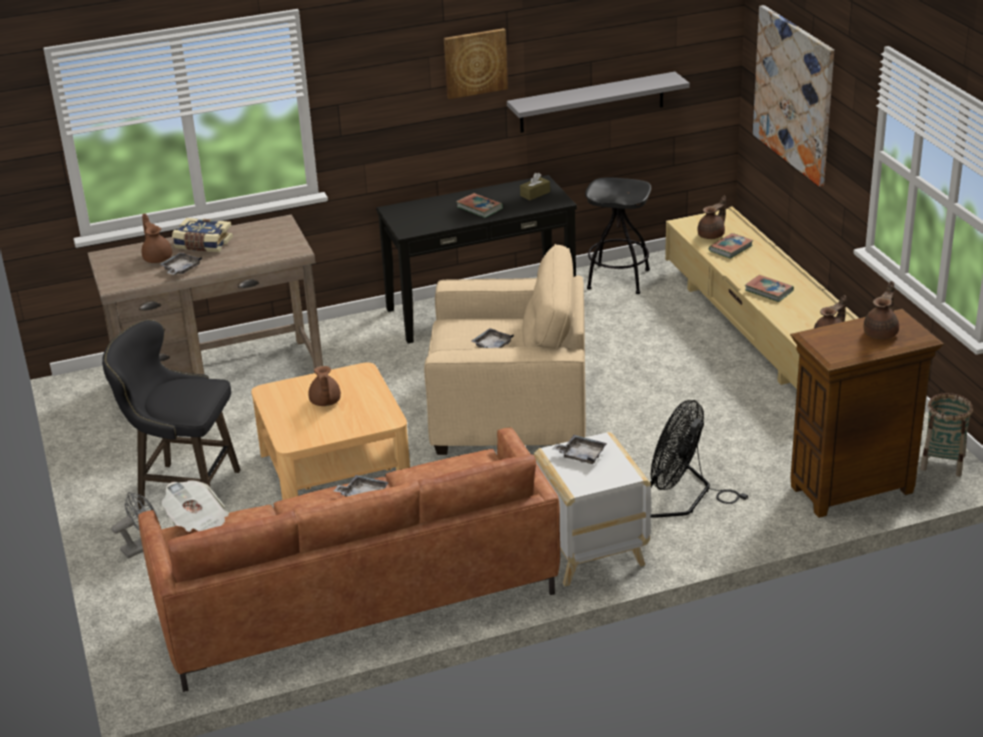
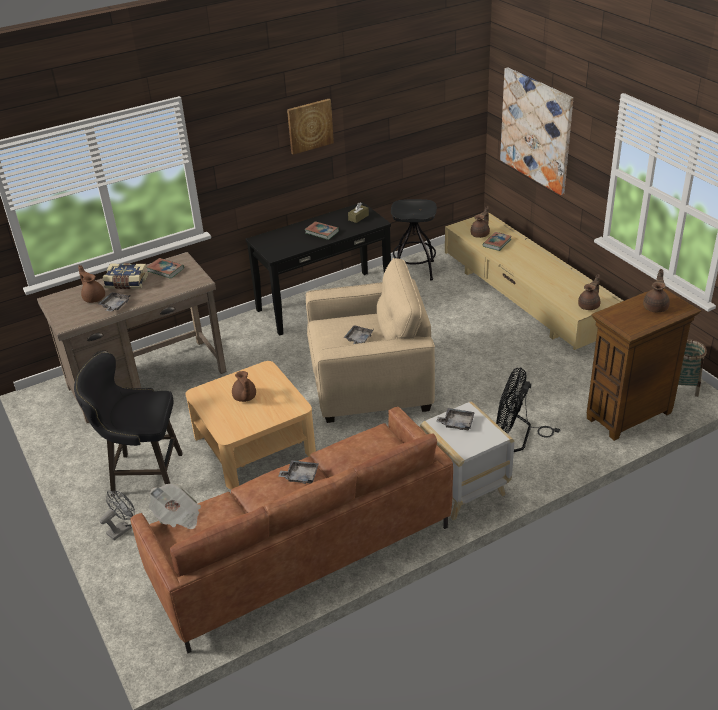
camera: 10 degrees left, 5 degrees up
grey shelf [507,72,690,133] -> none
book [745,275,794,302] -> book moved to [146,258,184,279]

